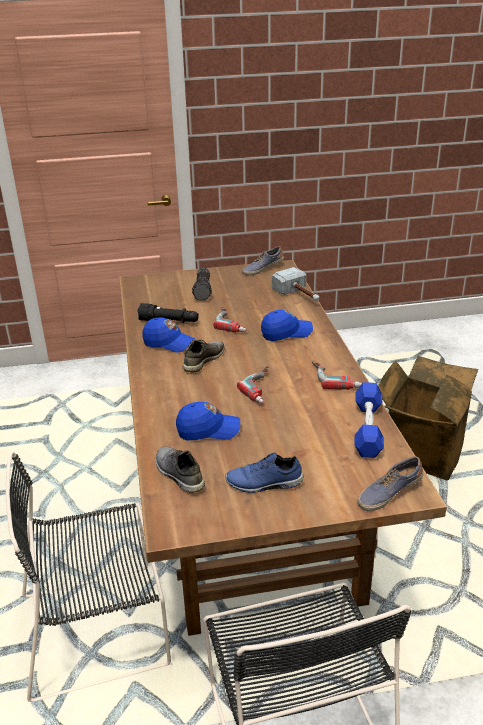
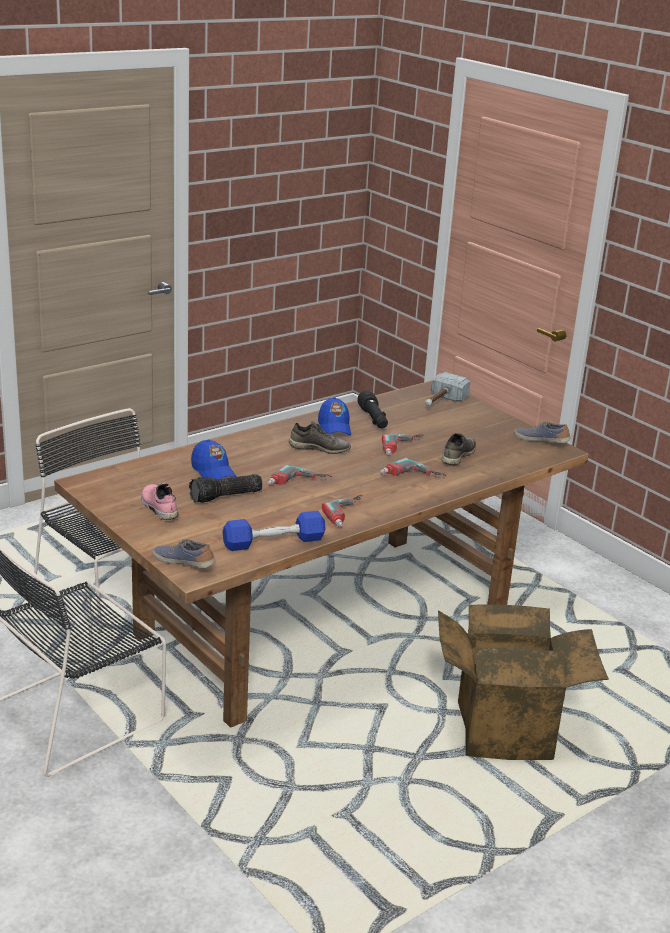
camera: 60 degrees right, 5 degrees down
grey shoe [156,446,205,493] -> grey shoe moved to [442,433,476,465]
flashlight [192,267,212,301] -> flashlight moved to [189,474,262,503]
blue shoe [225,453,304,493] -> pink shoe [141,483,179,520]
blue cap [261,309,313,341] -> power drill [380,458,446,476]
hammer [272,267,319,301] -> hammer moved to [425,372,471,406]

